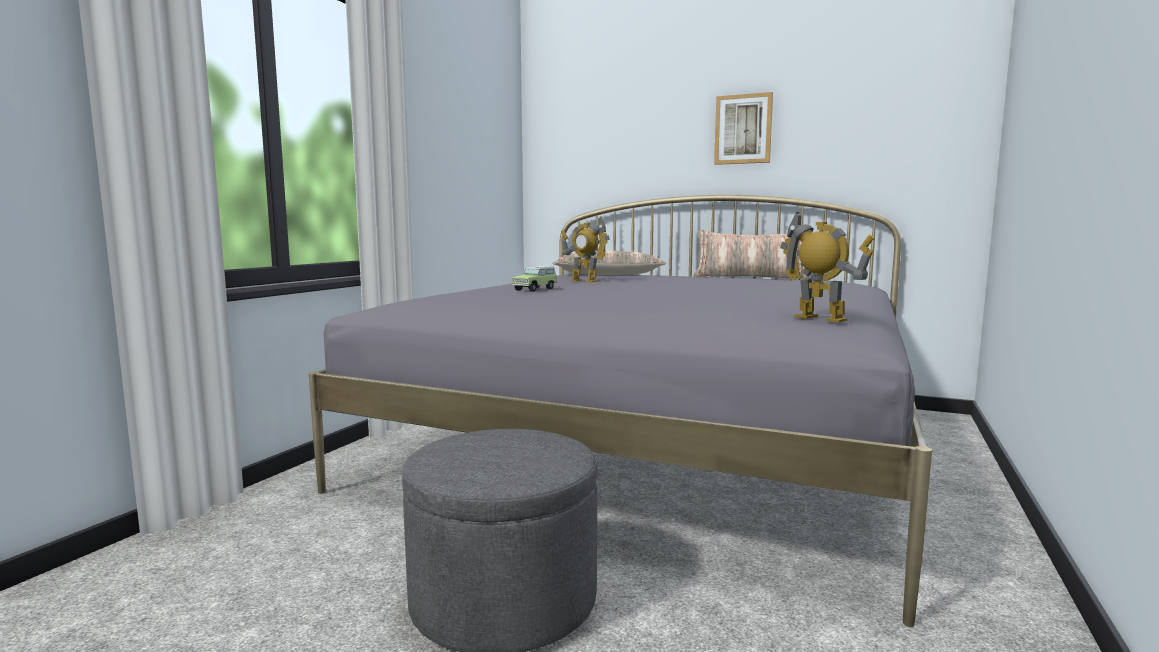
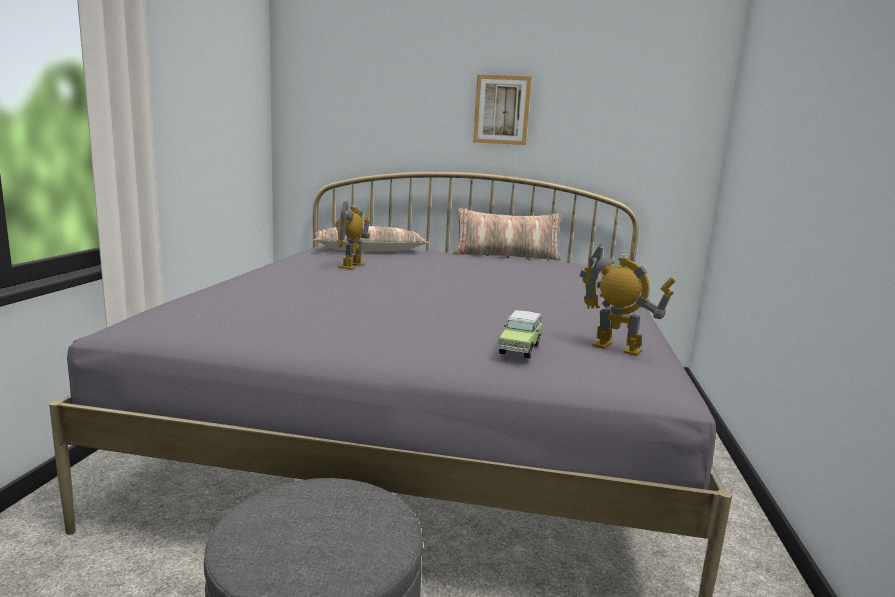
camera: 15 degrees left, 5 degrees up
toy car [512,266,557,292] -> toy car moved to [498,310,542,359]
toy robot [561,216,610,282] -> toy robot turned 90 degrees clockwise [335,201,370,269]

